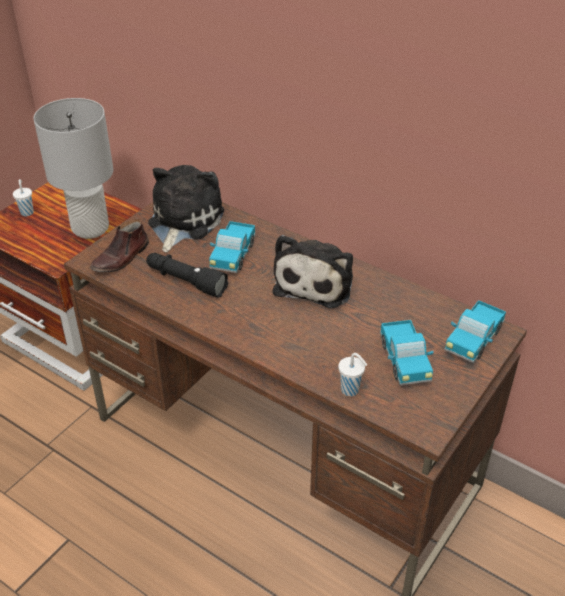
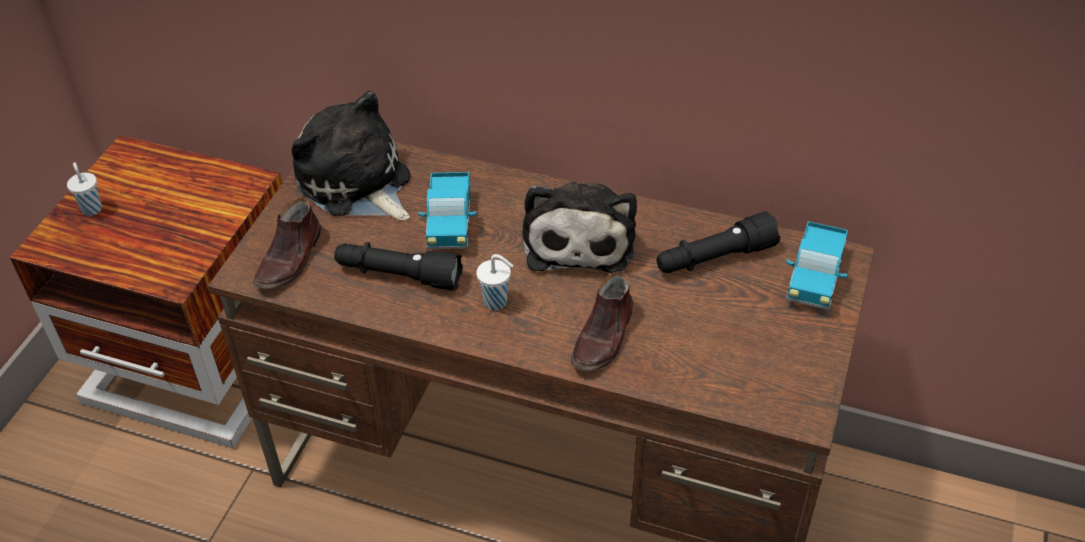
camera: 15 degrees left, 5 degrees up
grey table lamp [34,98,113,239] -> none
plush toy [148,165,224,252] -> plush toy turned 45 degrees counterclockwise [292,91,410,220]
white cup [338,353,367,396] -> white cup moved to [476,254,513,310]
toy truck [380,320,434,385] -> none
none -> brown shoe [571,271,633,371]
none -> black flashlight [656,211,780,273]

